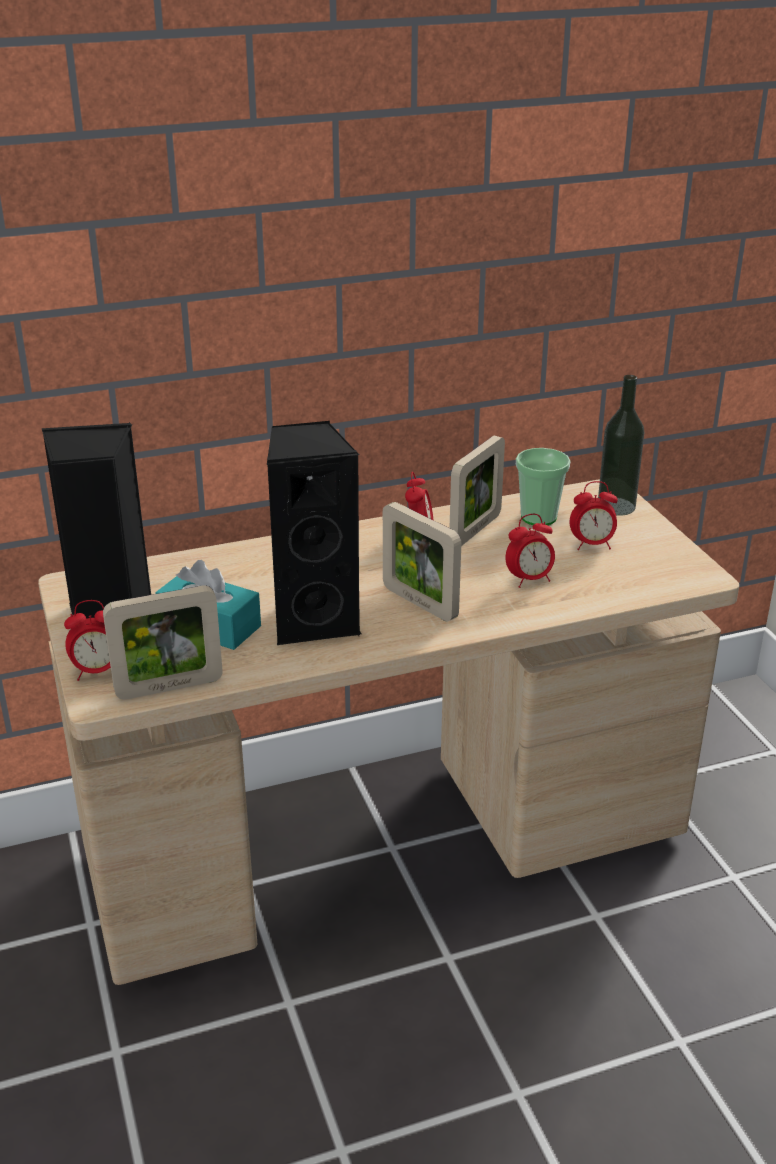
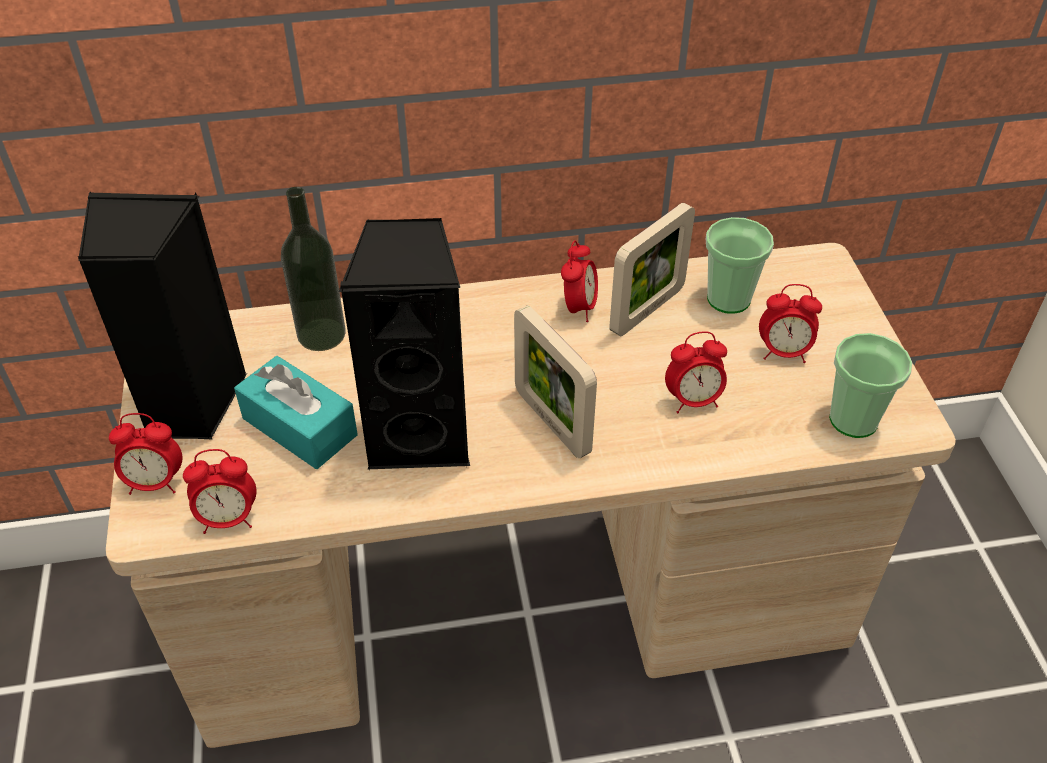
camera: 10 degrees right, 15 degrees up
picture frame [103,585,223,700] -> alarm clock [183,449,256,534]
bottle [598,375,644,516] -> bottle moved to [281,187,346,351]
none -> cup [829,333,912,438]

